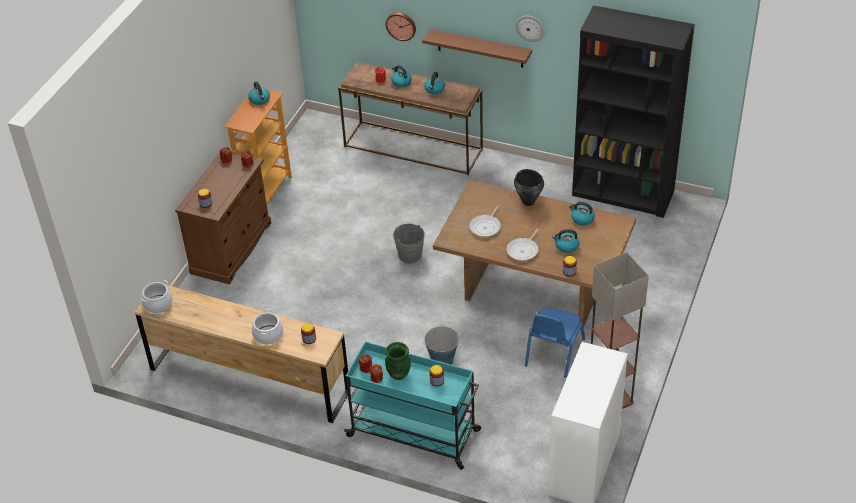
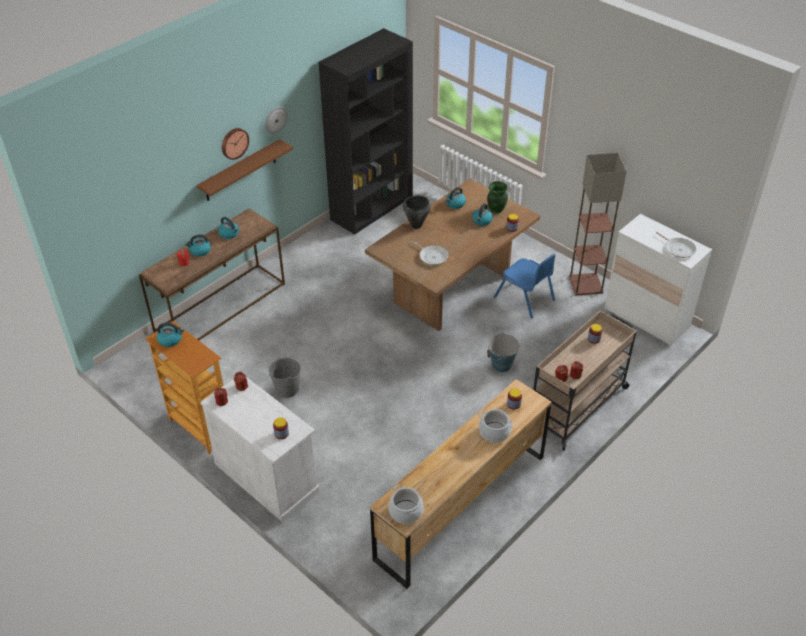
camera: 70 degrees left, 0 degrees up
brown cabinet [175,152,271,284] -> white cabinet [200,377,320,522]
turquoise cart [344,341,481,470] -> beige cart [533,310,637,451]
green vase [385,342,411,380] -> green vase moved to [487,181,508,213]
wall clock [386,13,416,41] -> wall clock moved to [222,128,249,160]
grey bucket [393,223,425,264] -> grey bucket moved to [269,358,301,398]
frying pan [506,229,539,261] -> frying pan moved to [656,232,696,258]

